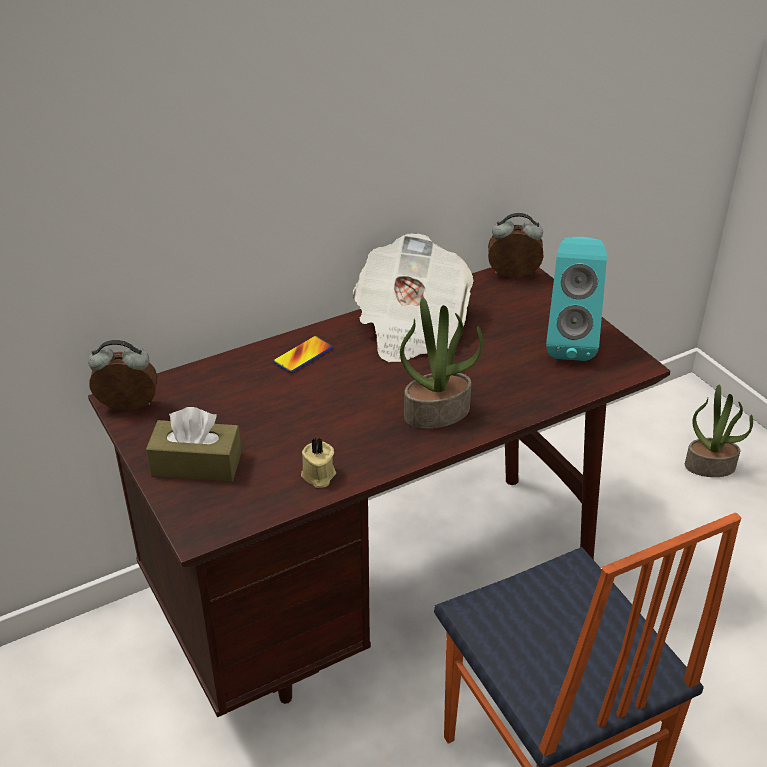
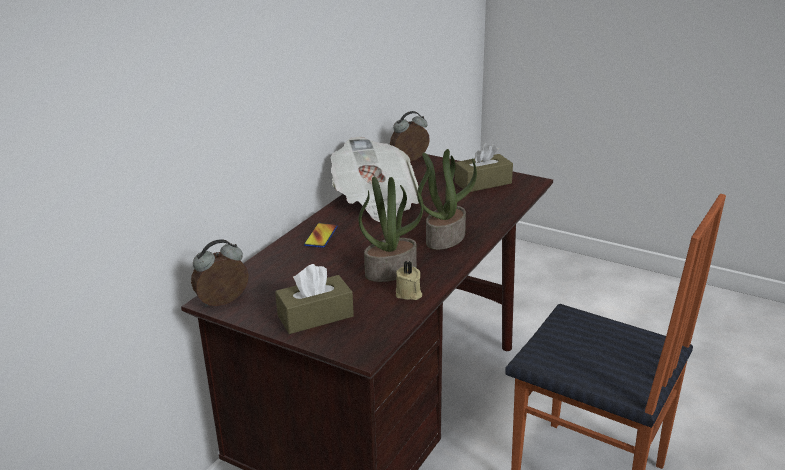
camera: 30 degrees left, 10 degrees down
turquoise speaker [546,237,607,361] -> brown tissue box [455,143,513,192]
potted plant [685,385,753,477] -> potted plant moved to [358,176,424,282]

